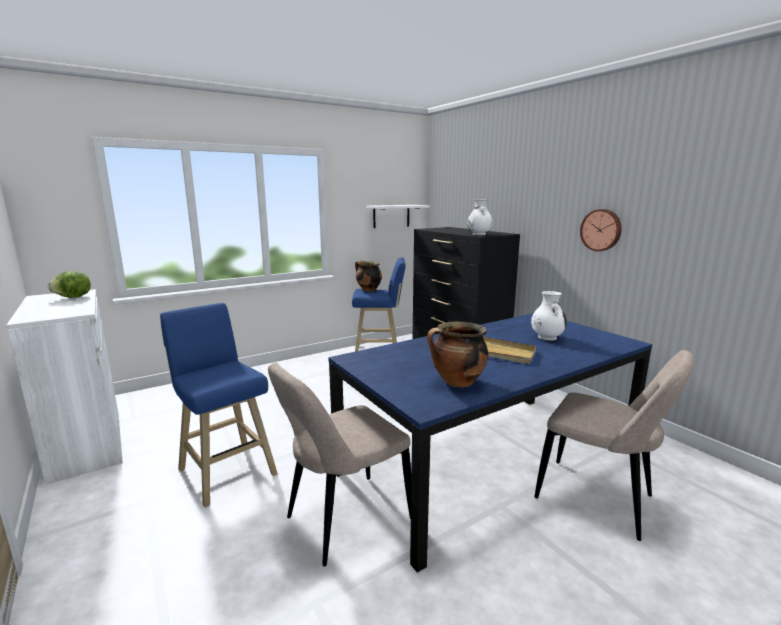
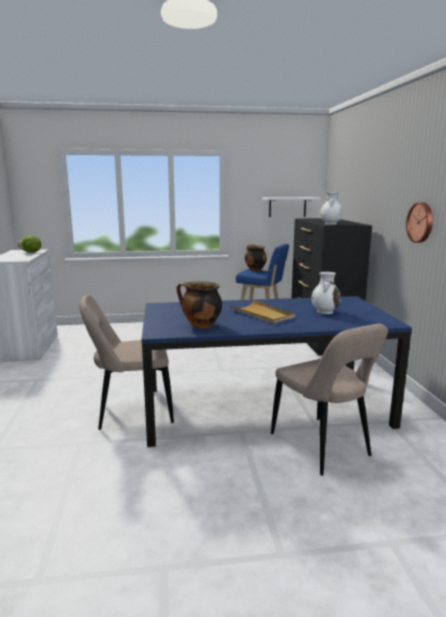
camera: 25 degrees right, 0 degrees up
blue stool [160,303,278,507] -> none

